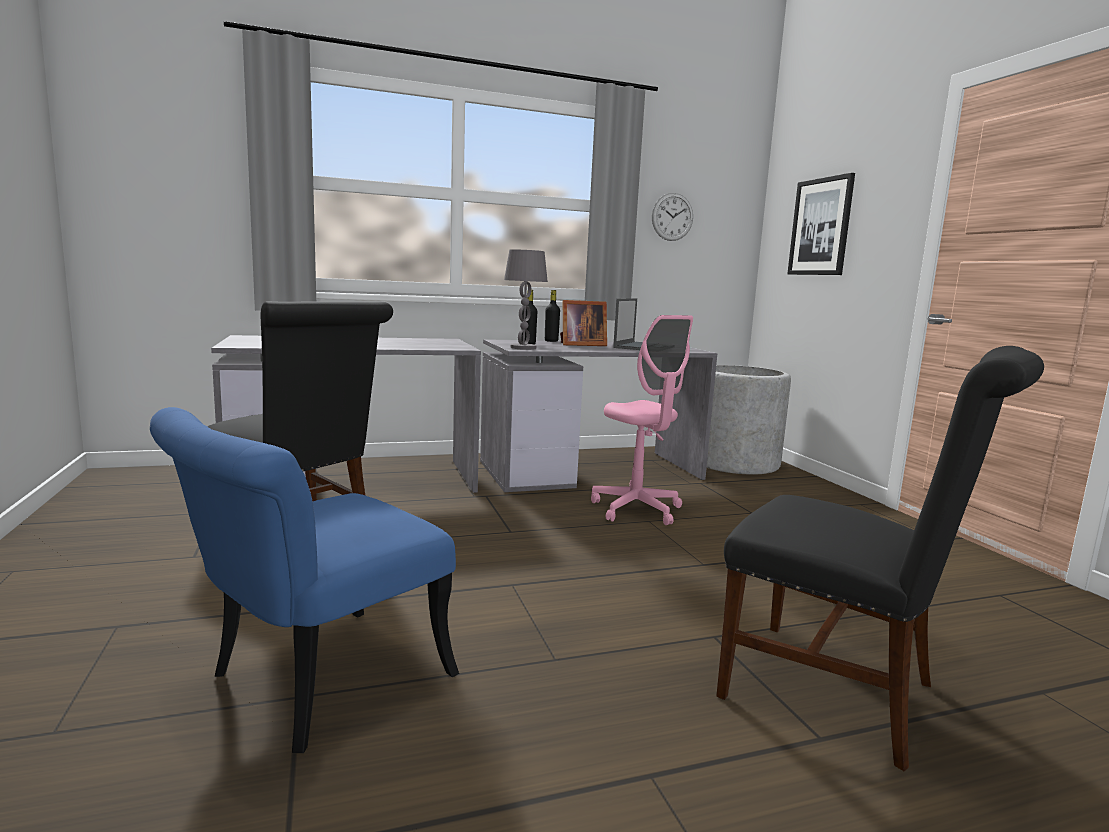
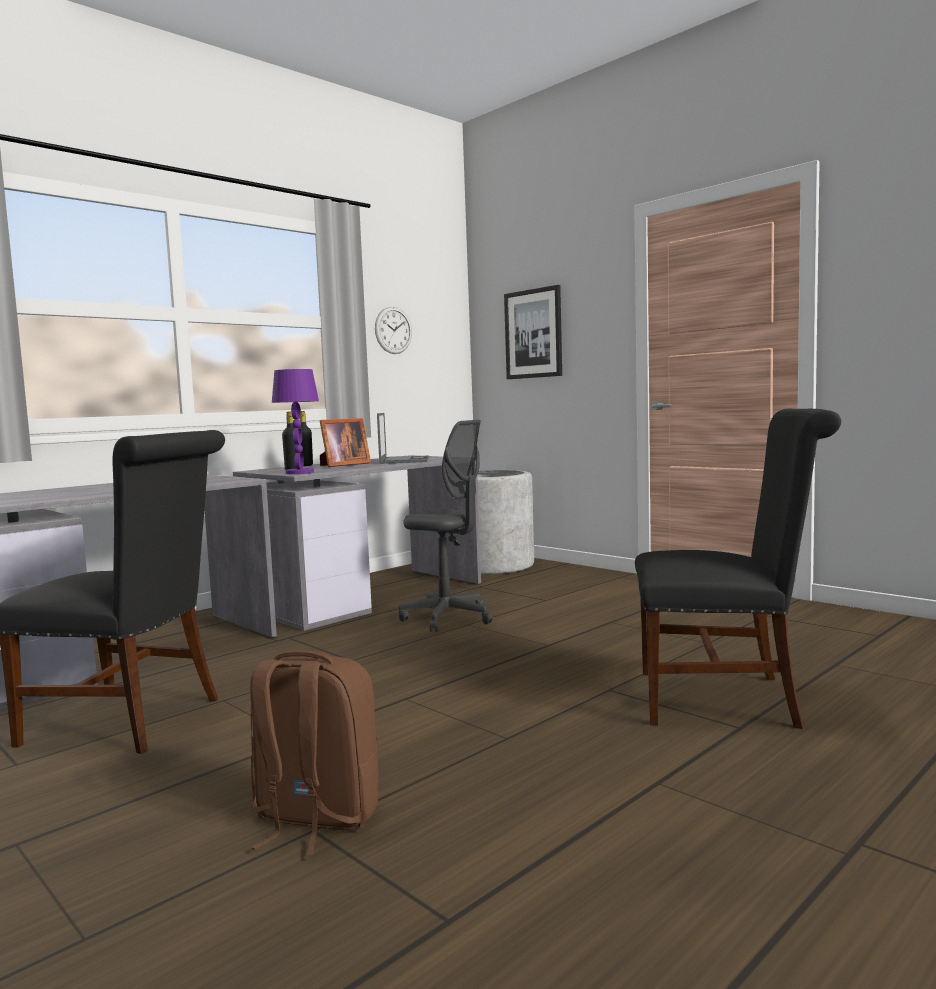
camera: 25 degrees left, 5 degrees down
blue chair [150,407,459,753] -> brown backpack [250,650,379,856]
grey table lamp [504,249,548,350] -> purple table lamp [272,369,319,474]
pink office chair [591,315,693,525] -> grey office chair [398,420,492,632]

